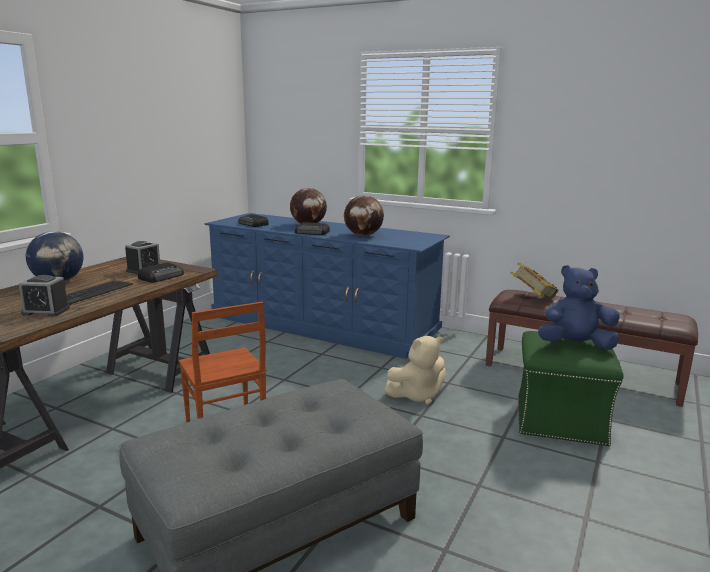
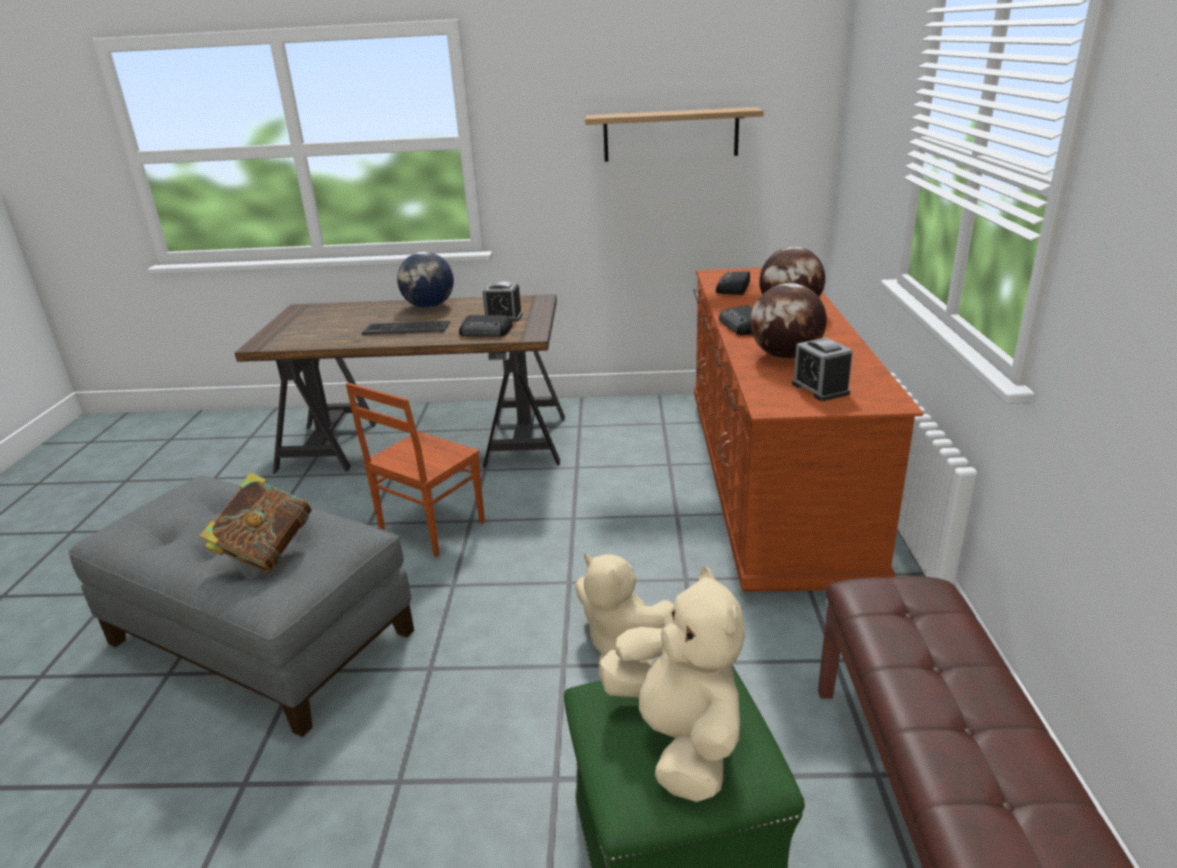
camera: 65 degrees right, 10 degrees up
alarm clock [19,275,70,317] -> alarm clock moved to [792,338,853,401]
blue dresser [205,213,450,359] -> brown dresser [693,268,923,592]
book [511,262,558,299] -> book moved to [200,473,312,573]
blue plush toy [538,265,620,350] -> beige plush toy [598,566,745,802]
none -> shelf [585,107,764,162]

